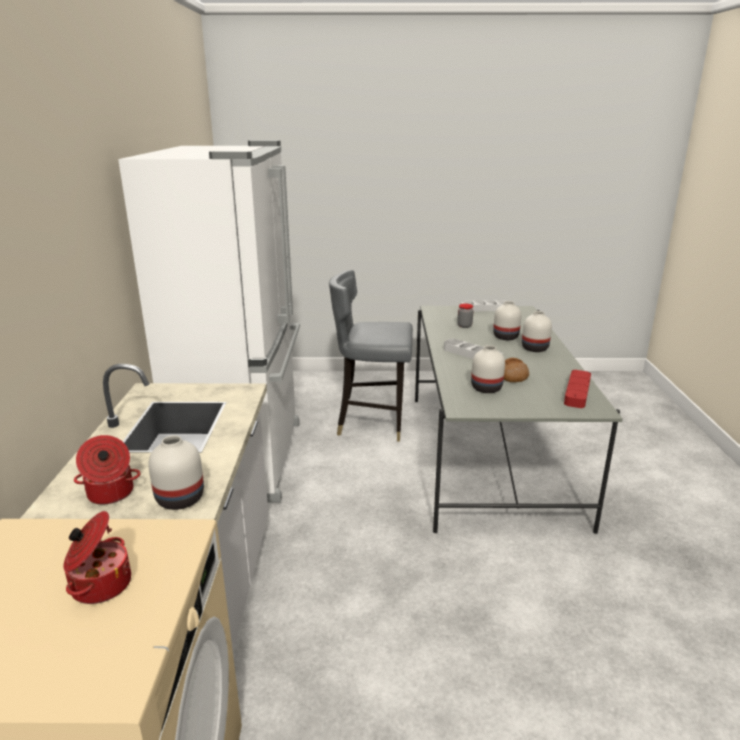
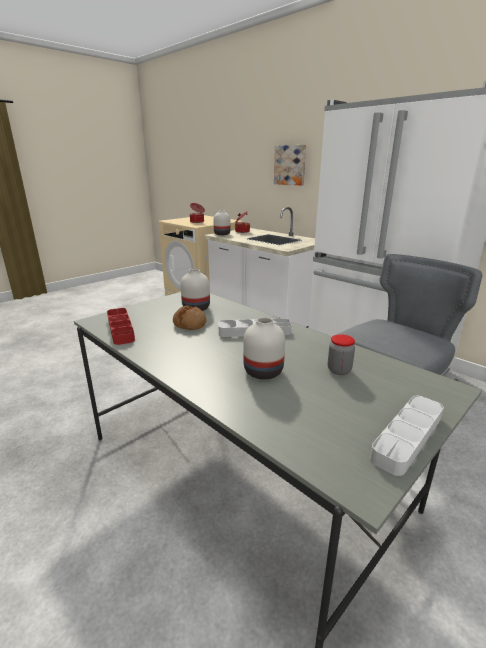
camera: 135 degrees right, 0 degrees up
white vase [522,311,552,352] -> none
none -> picture [274,145,306,185]

